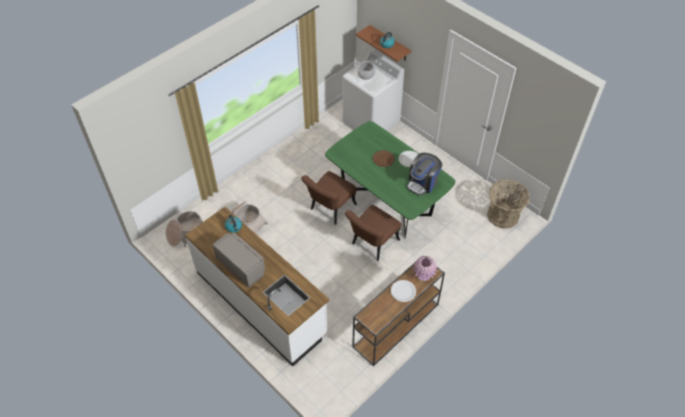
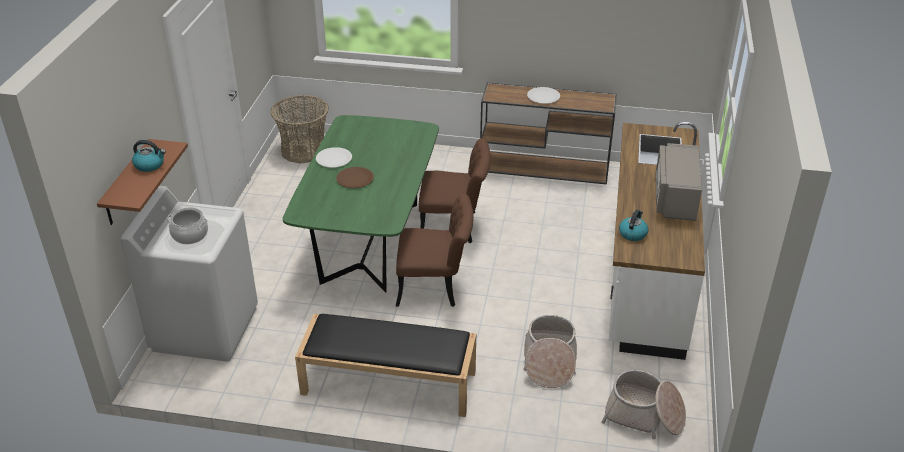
camera: 125 degrees left, 15 degrees down
coffee machine [407,153,442,196] -> none
pink vase [412,256,438,281] -> none
none -> black bench [295,314,477,417]

